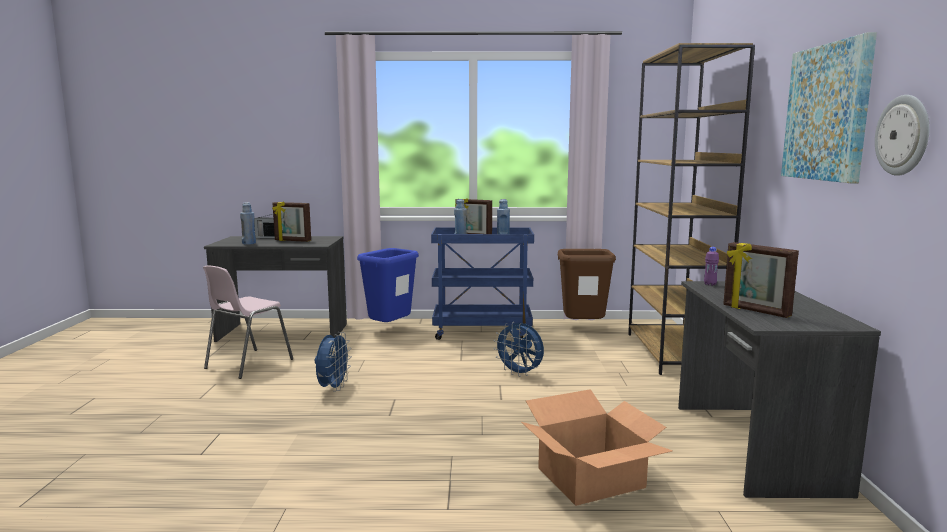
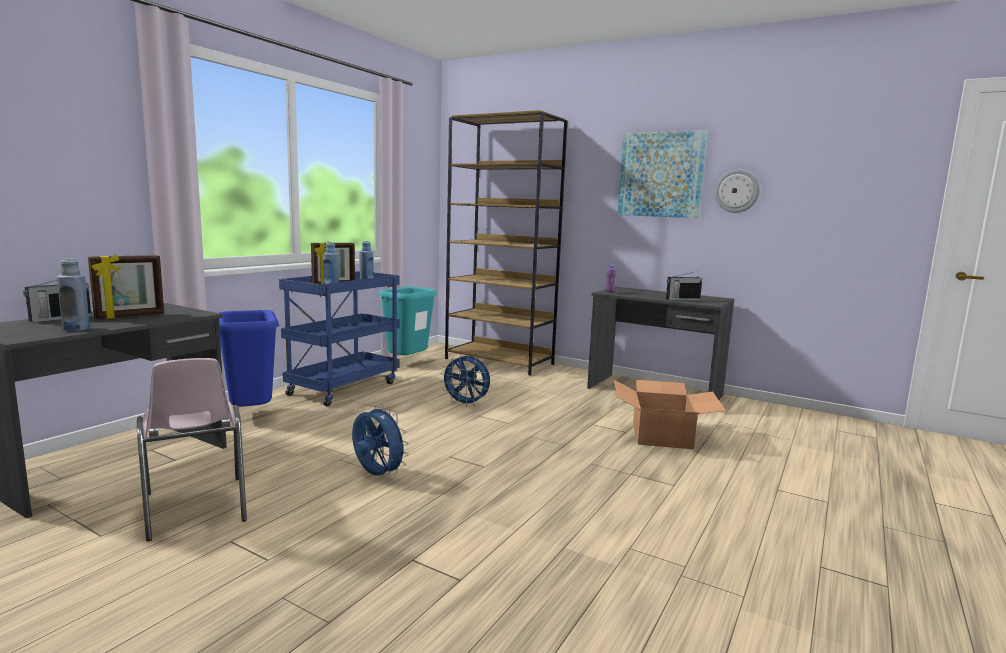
camera: 60 degrees left, 0 degrees up
blue fan [493,322,544,377] -> blue fan turned 45 degrees clockwise [440,354,490,407]
brown trash can [558,249,616,319] -> turquoise trash can [379,286,437,355]
picture frame [723,242,799,318] -> radio [666,271,702,301]

